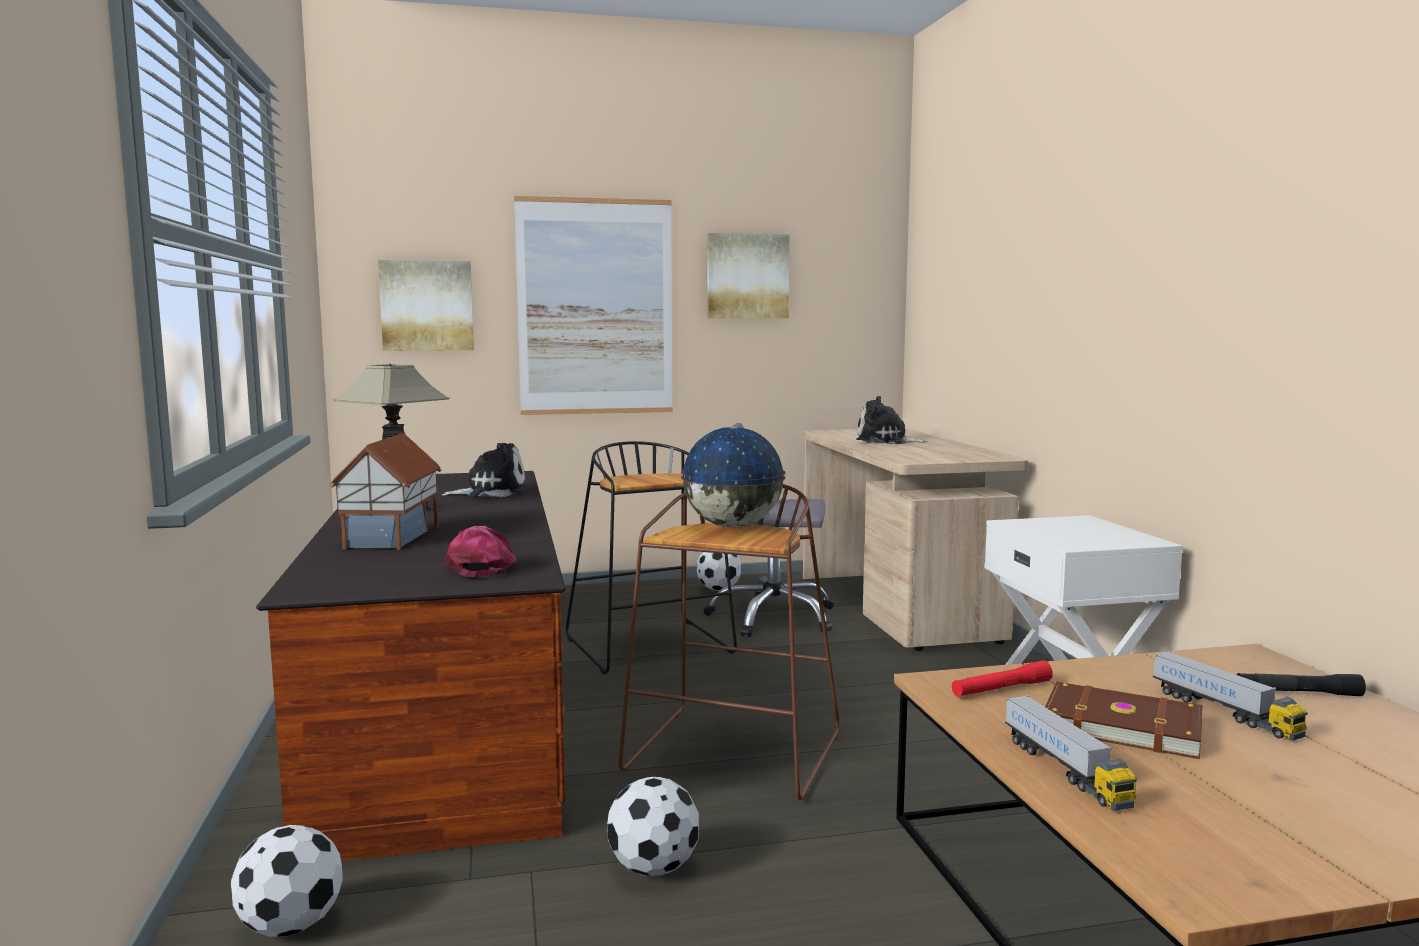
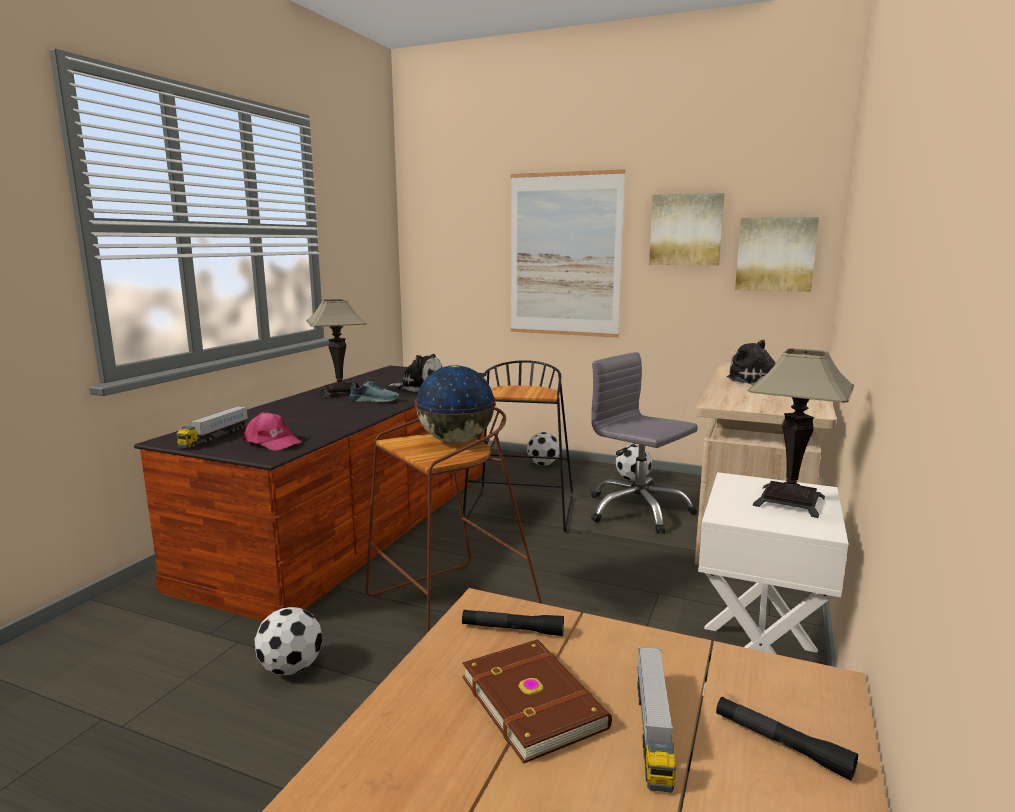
camera: 35 degrees right, 5 degrees up
football [231,825,343,937] -> football moved to [527,432,560,465]
toy house [330,433,441,550] -> none
picture [378,260,474,351] -> picture moved to [735,217,819,292]
pink cap [444,526,516,577] -> pink cap turned 90 degrees clockwise [241,412,303,451]
red flashlight [952,660,1053,697] -> black flashlight [462,610,564,636]
toy truck [1005,695,1137,811] -> toy truck moved to [176,406,248,448]
none -> shoe [349,378,399,403]
none -> table lamp [748,348,854,518]

